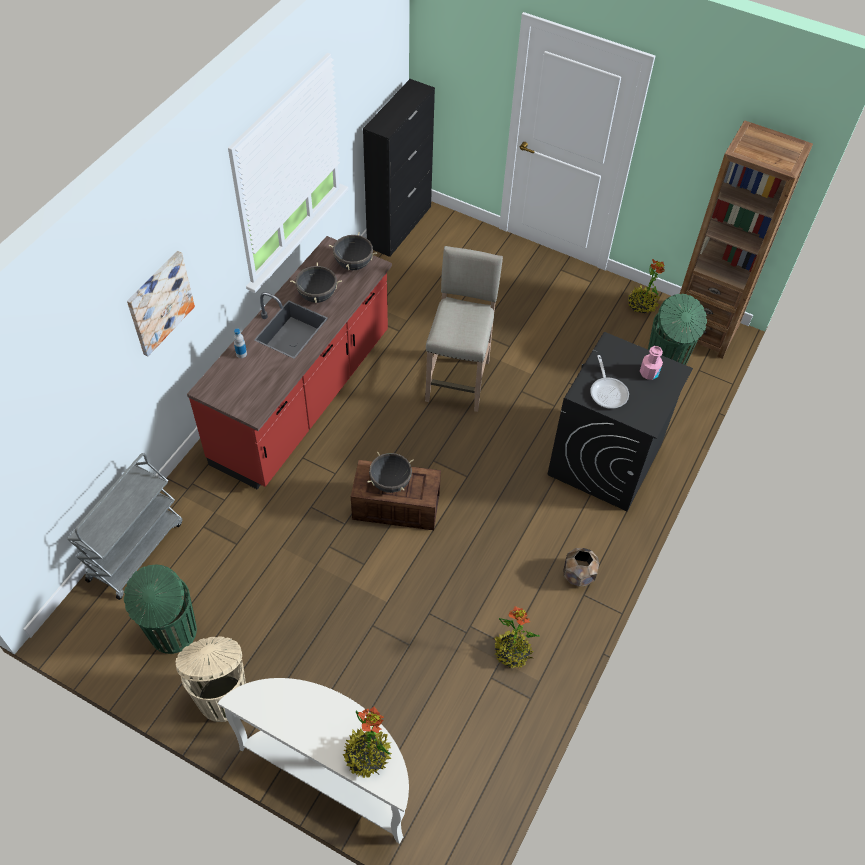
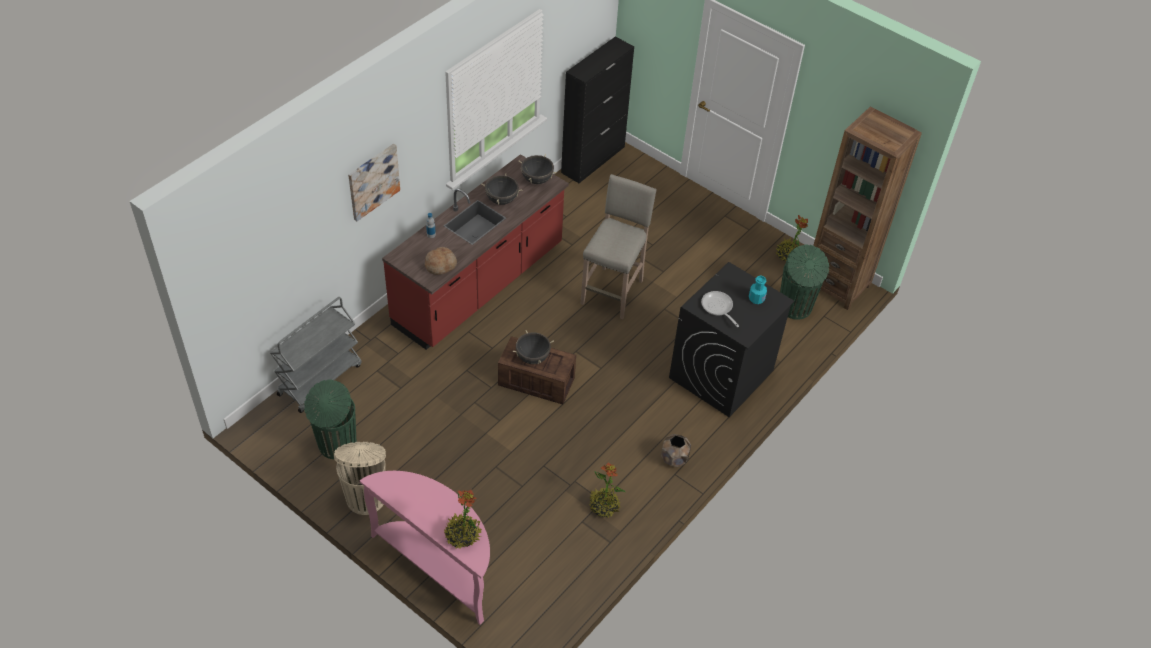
camera: 10 degrees right, 5 degrees down
white console table [218,678,409,844] -> pink console table [360,471,490,625]
frying pan [590,355,629,409] -> frying pan turned 150 degrees clockwise [701,291,739,327]
pink bottle [640,346,663,380] -> turquoise bottle [749,275,767,304]
none -> bread [425,247,457,275]

